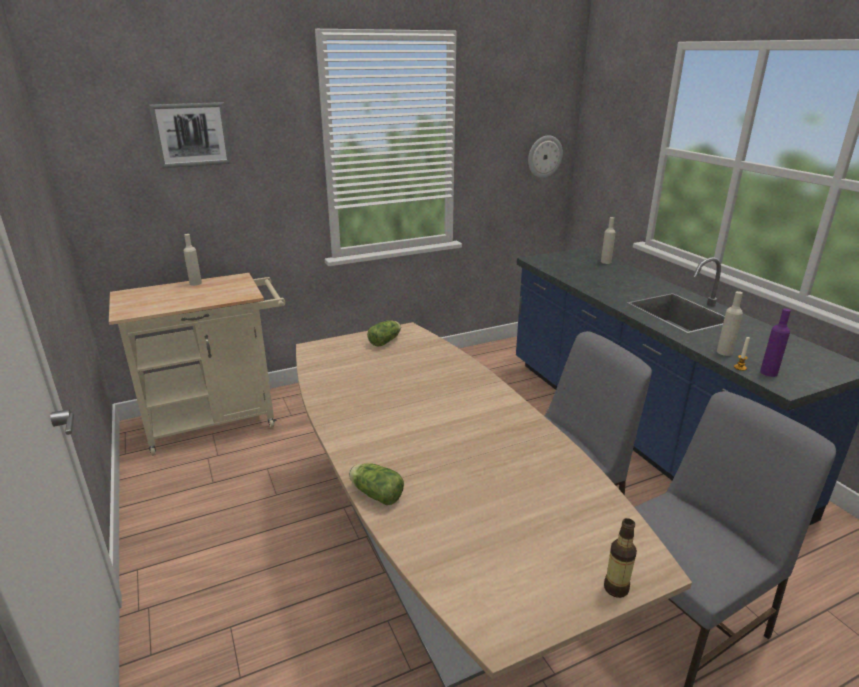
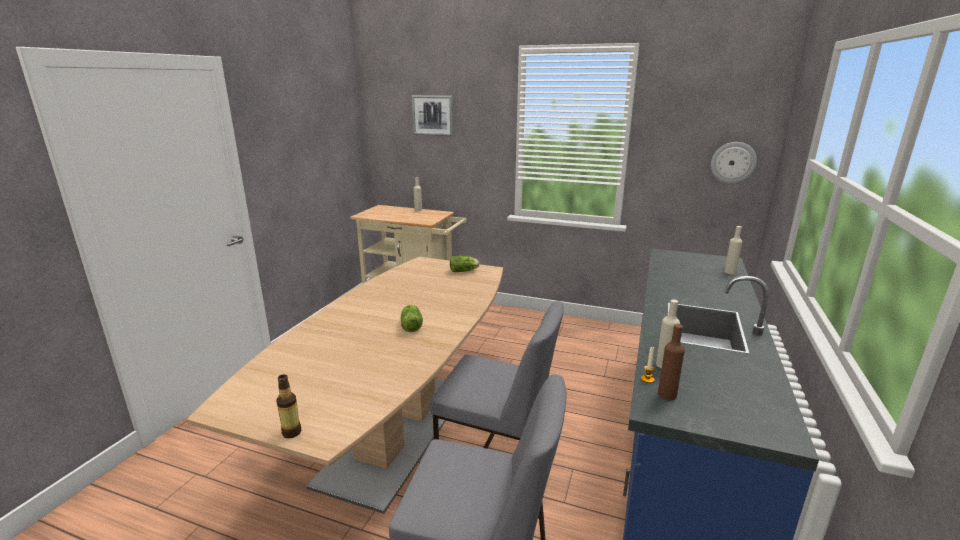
camera: 45 degrees right, 5 degrees down
lettuce [349,463,404,505] -> lettuce moved to [401,305,423,332]
purple bottle [760,308,791,377] -> brown bottle [658,324,685,401]

